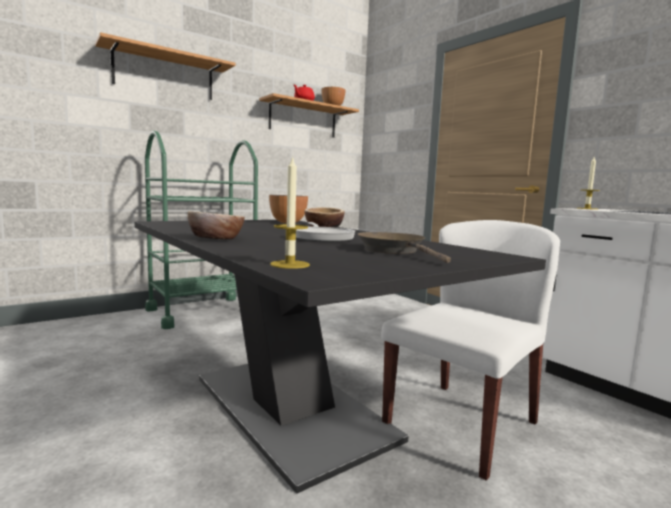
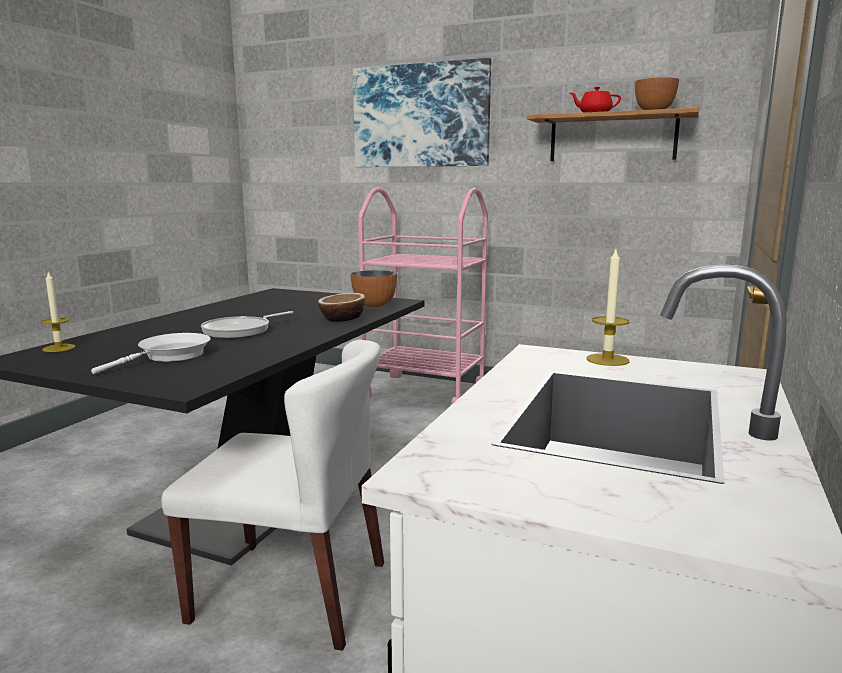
camera: 60 degrees right, 5 degrees up
shelf [95,32,236,100] -> picture [353,58,491,167]
green cart [145,131,258,329] -> pink cart [358,187,488,405]
bowl [188,211,245,239] -> none
brown frying pan [358,232,451,263] -> white frying pan [91,333,210,374]

